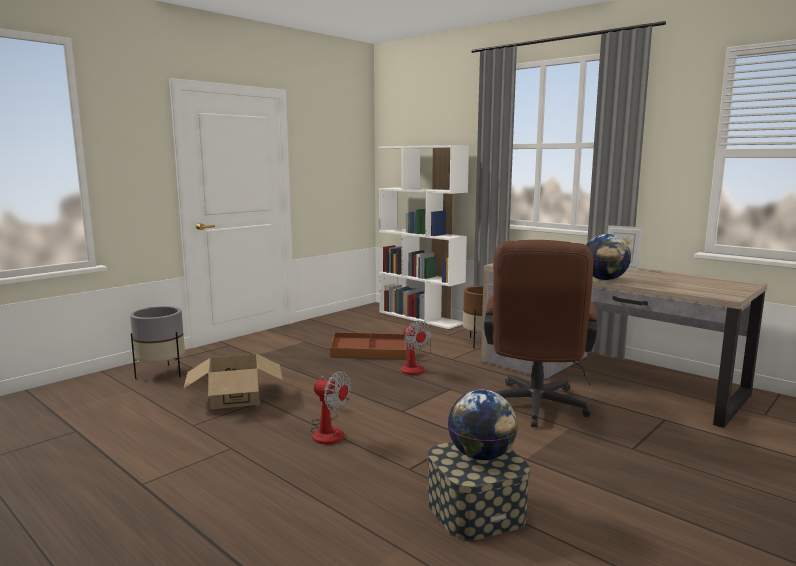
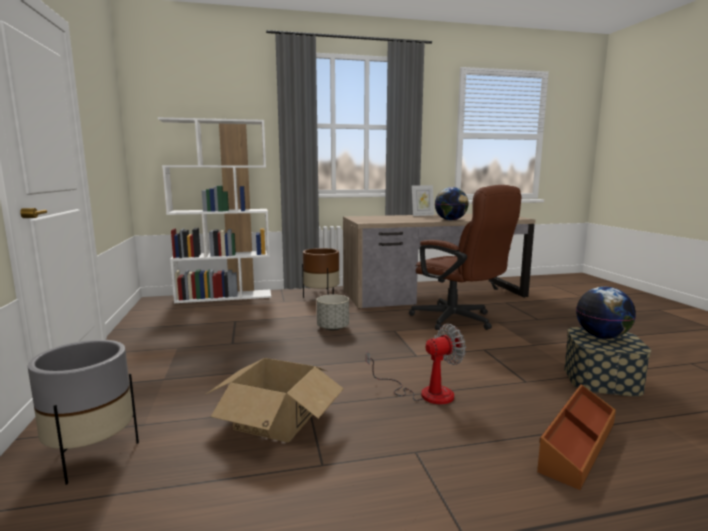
camera: 55 degrees left, 0 degrees up
brown storage box [330,332,408,360] -> brown storage box moved to [537,384,616,490]
fan [401,321,433,375] -> grey planter [317,294,349,331]

